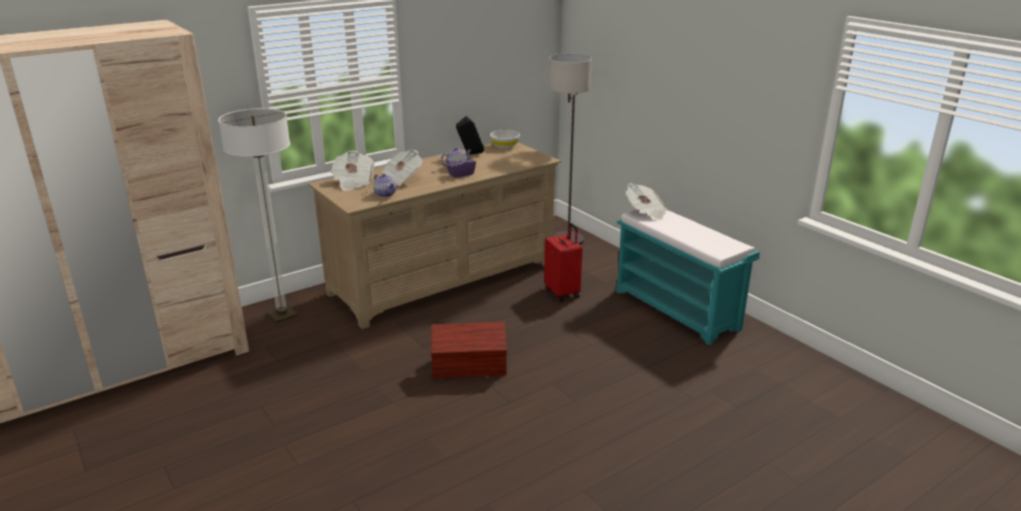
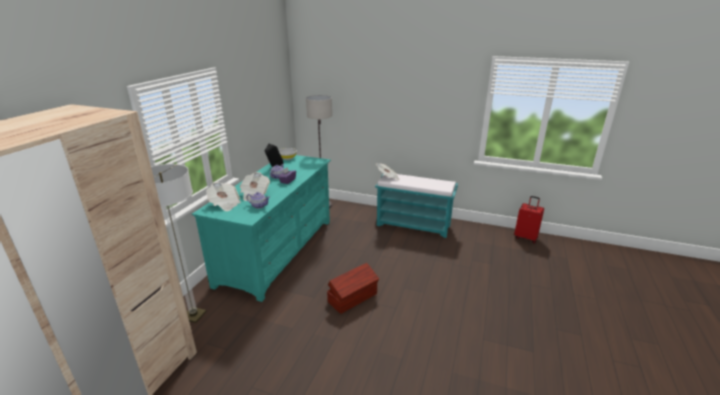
camera: 35 degrees left, 0 degrees up
beige dresser [308,142,561,329] -> turquoise dresser [192,155,331,302]
red suitcase [544,223,583,302] -> red suitcase moved to [514,196,544,244]

